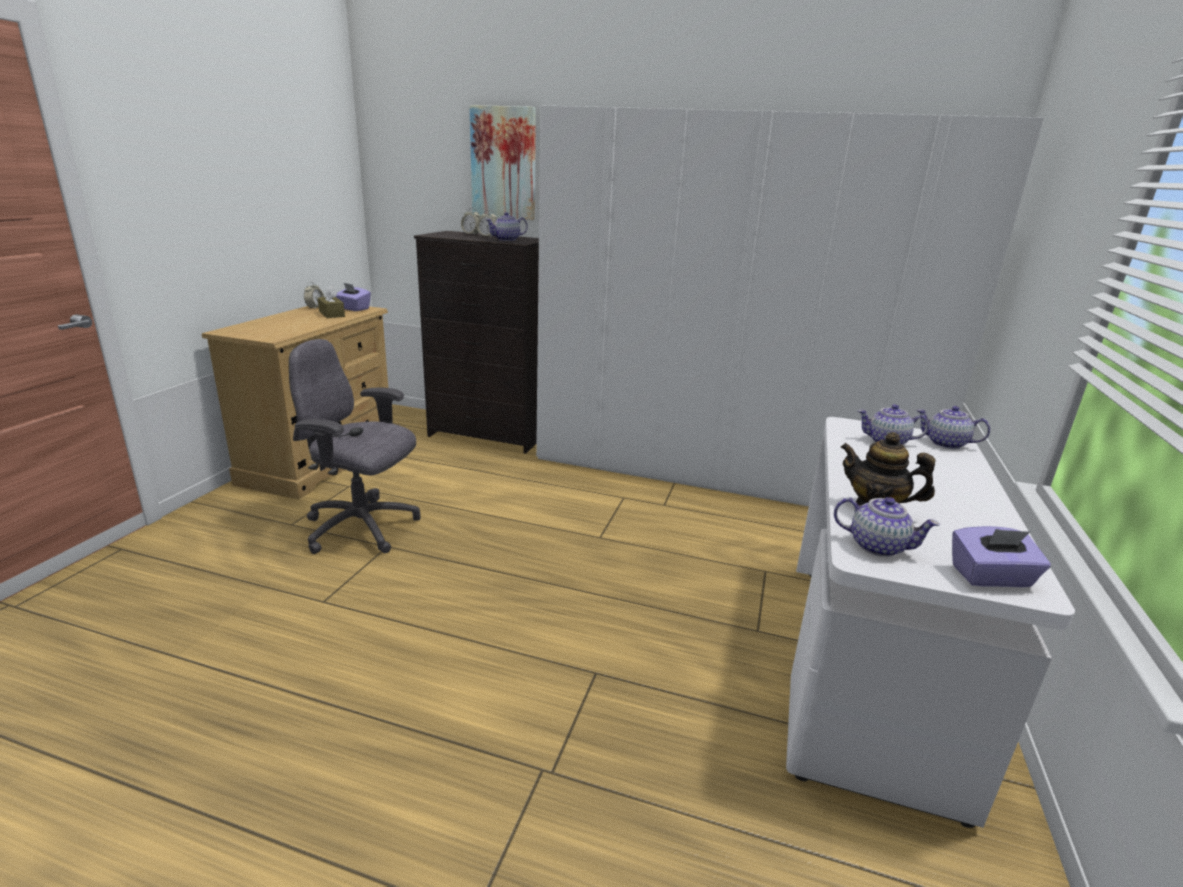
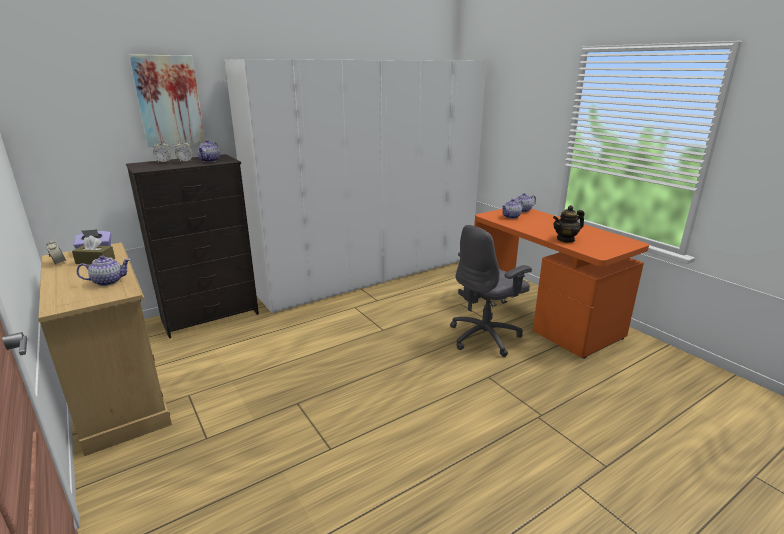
camera: 50 degrees left, 0 degrees up
grey office chair [289,339,421,554] -> grey office chair moved to [450,225,532,357]
white desk [786,417,1075,828] -> orange desk [474,209,649,359]
teapot [834,497,940,557] -> teapot moved to [77,255,131,286]
purple tissue box [952,526,1051,587] -> none

